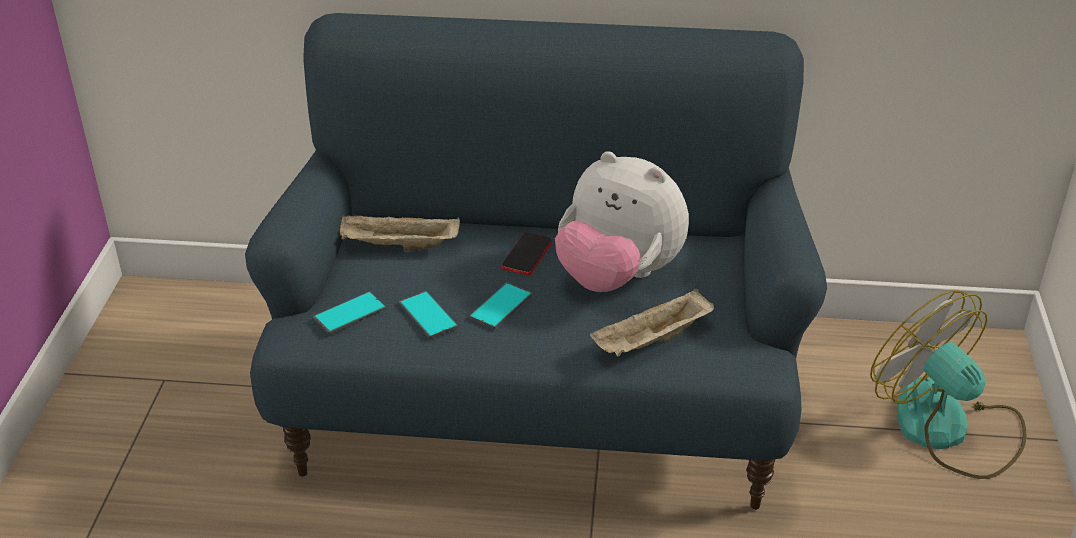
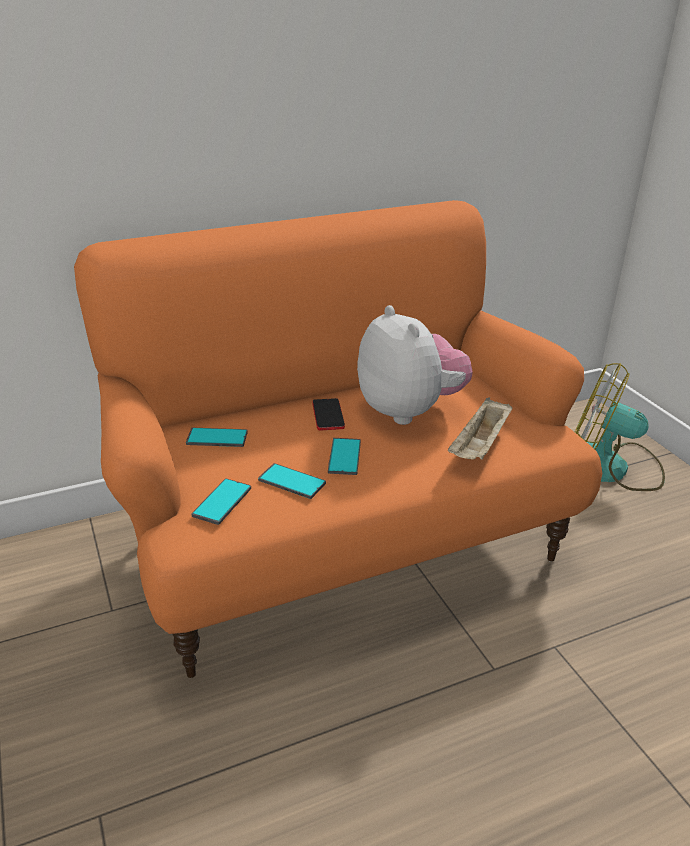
camera: 30 degrees left, 5 degrees down
blue sofa [245,13,827,510] -> orange sofa [74,200,602,678]
beige tray [340,215,460,250] -> phone [186,428,248,447]
plush toy [555,151,689,292] -> plush toy turned 120 degrees counterclockwise [357,305,473,425]

